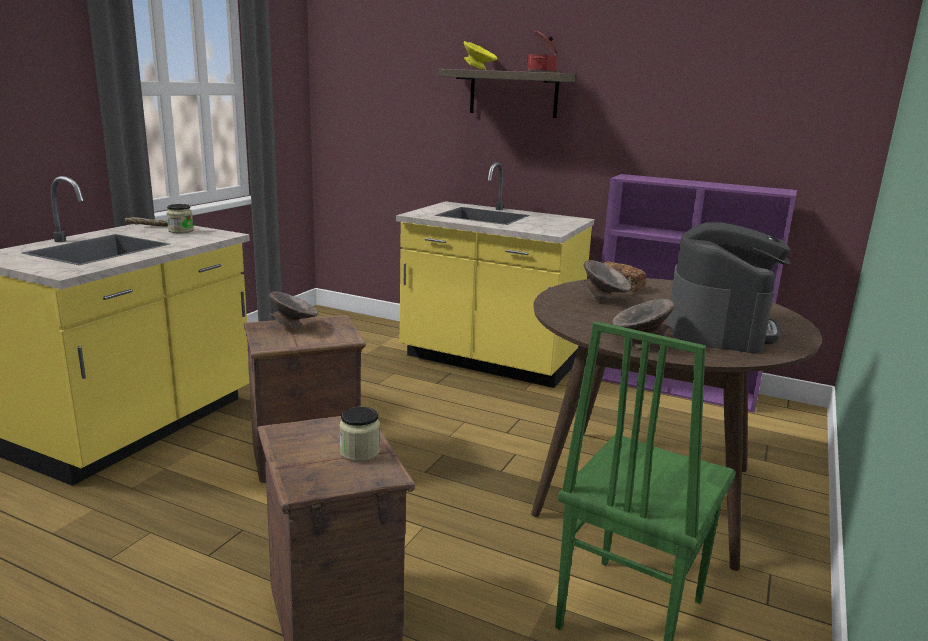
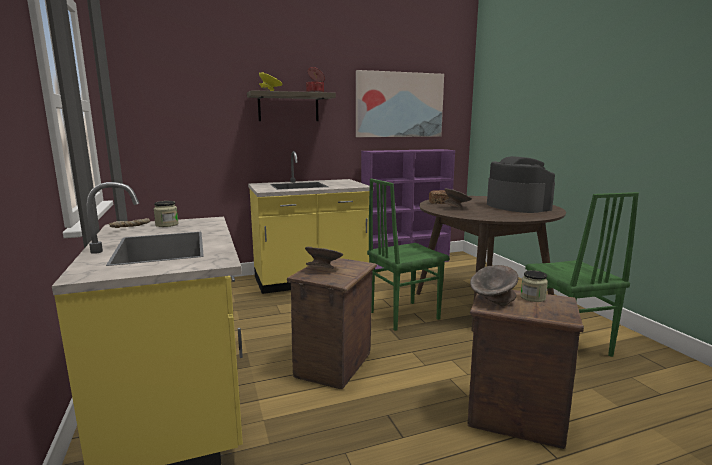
camera: 45 degrees left, 5 degrees down
grey bowl [612,299,674,349] -> grey bowl moved to [470,265,518,306]
none -> picture [356,70,444,137]
none -> green chair [367,179,449,331]

